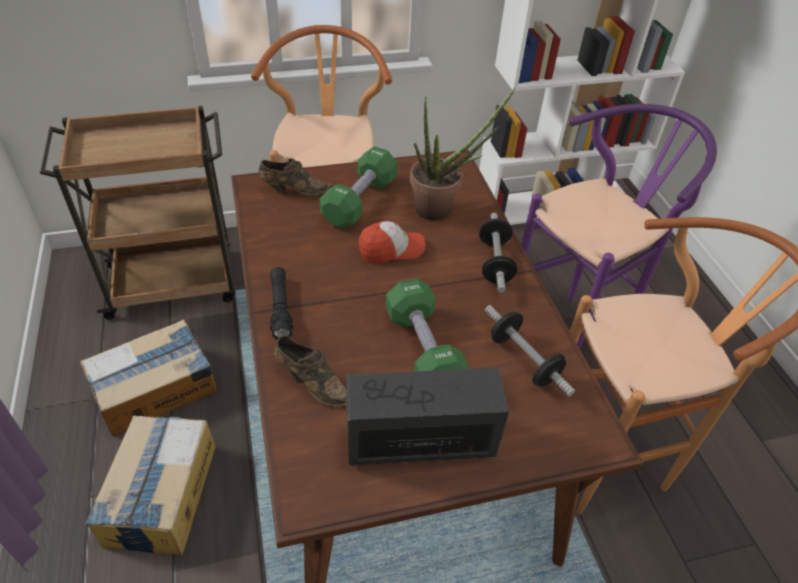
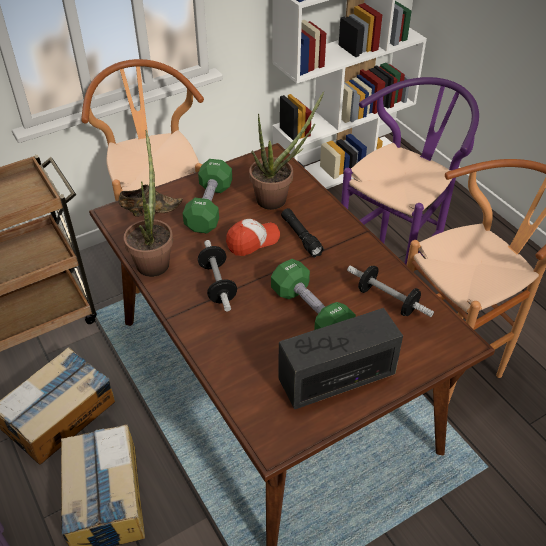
camera: 15 degrees left, 0 degrees up
black flashlight [270,267,293,340] -> black flashlight moved to [281,208,324,258]
brown shoe [275,335,346,406] -> none
dumbbell [479,213,517,293] -> dumbbell moved to [198,240,237,311]
none -> potted plant [123,130,173,277]

